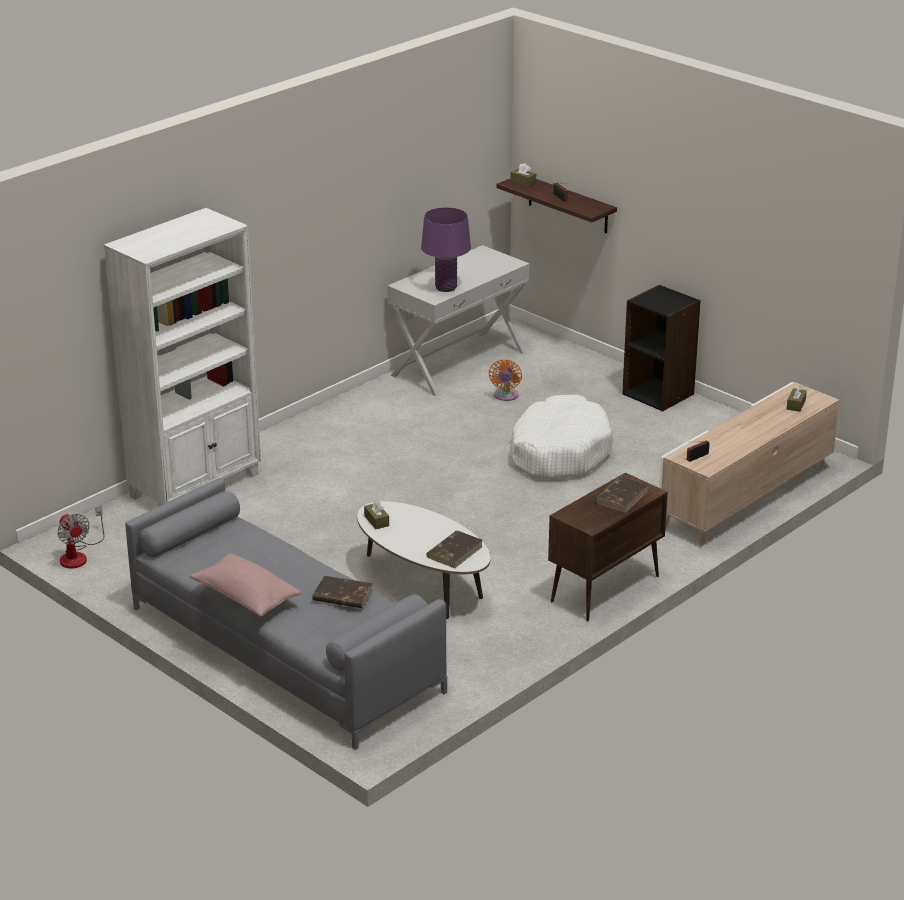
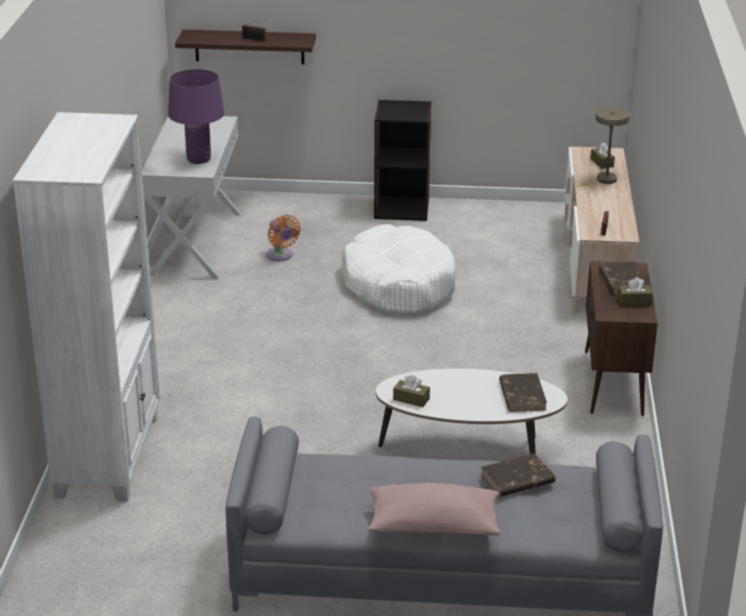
camera: 40 degrees left, 0 degrees up
fan [57,506,104,568] -> none
brown tissue box [510,163,536,187] -> brown tissue box moved to [618,277,653,306]
none -> beige table lamp [577,107,630,187]

